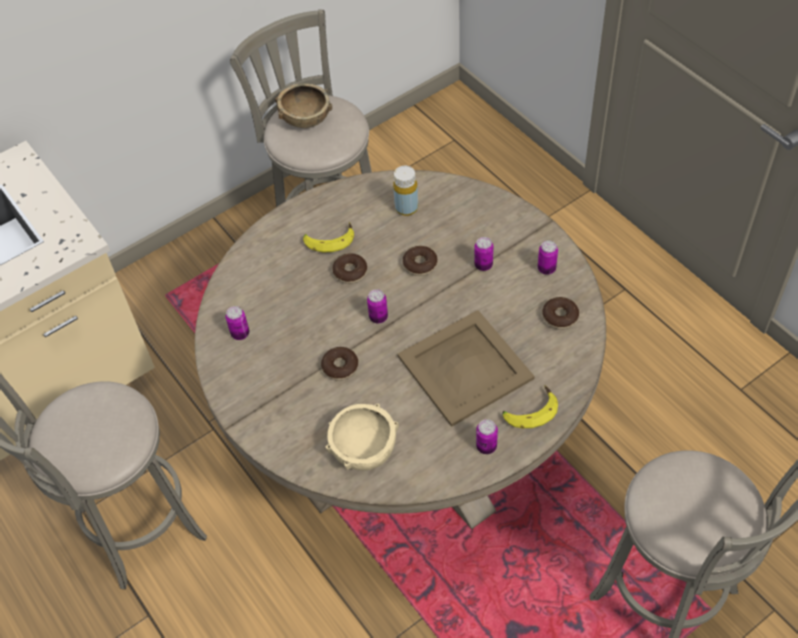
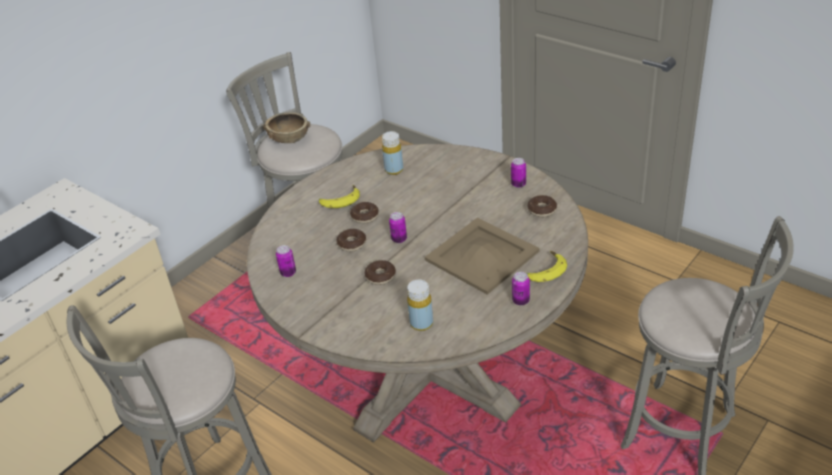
camera: 15 degrees left, 15 degrees down
beige bowl [326,404,399,471] -> yellow bottle [407,280,433,331]
donut [403,246,437,276] -> donut moved to [336,229,366,252]
can [474,237,493,271] -> none

